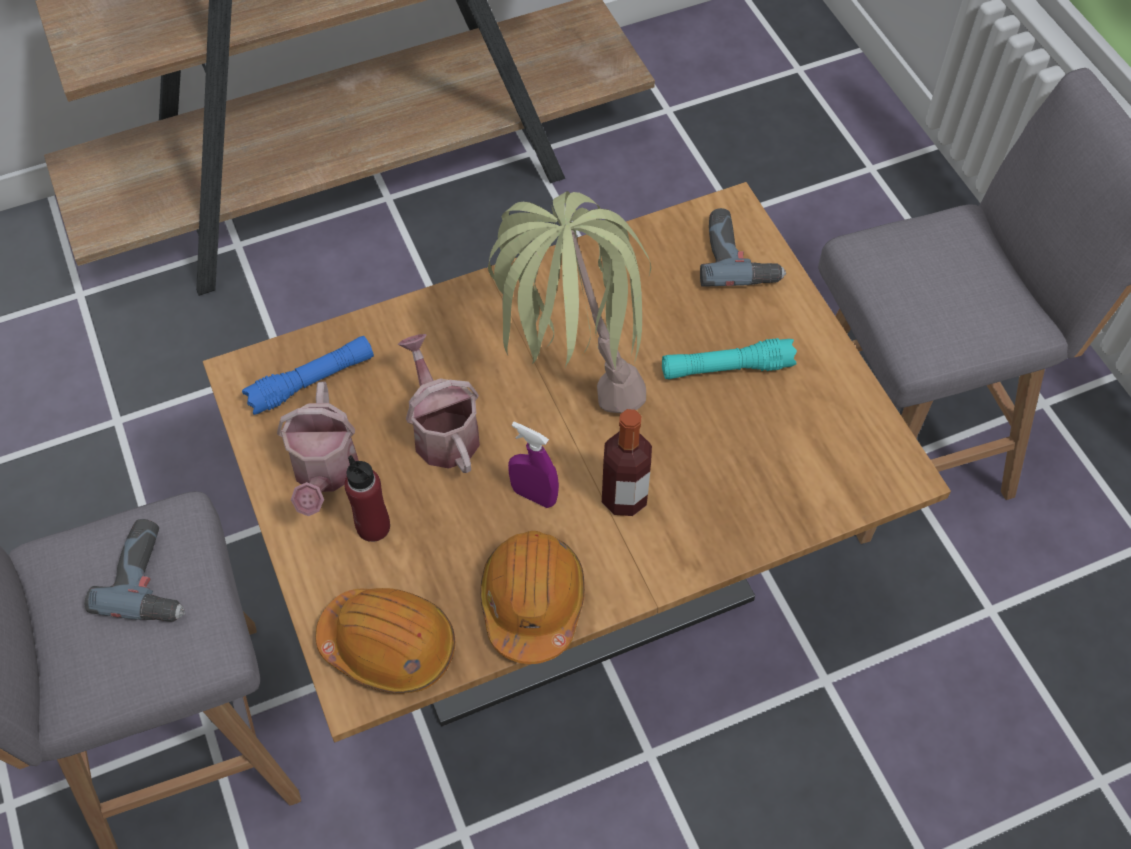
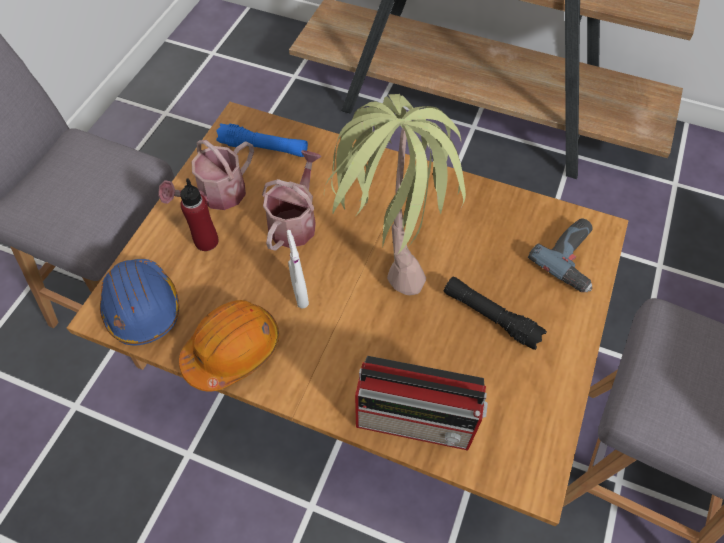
camera: 45 degrees right, 0 degrees up
power drill [85,519,185,622] -> none
orange hard hat [316,588,455,694] -> blue hard hat [100,259,179,345]
purple spray bottle [508,422,559,508] -> white spray bottle [287,230,309,309]
bottle [602,409,652,516] -> none
turquoise flashlight [662,338,797,379] -> black flashlight [444,276,547,350]
none -> radio [355,356,488,451]

